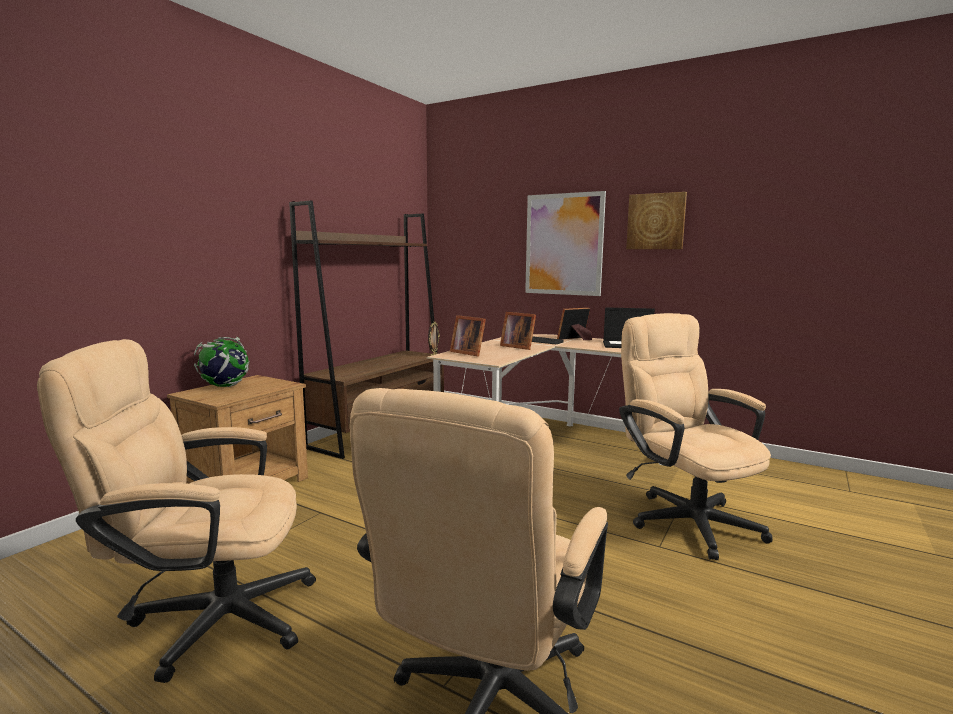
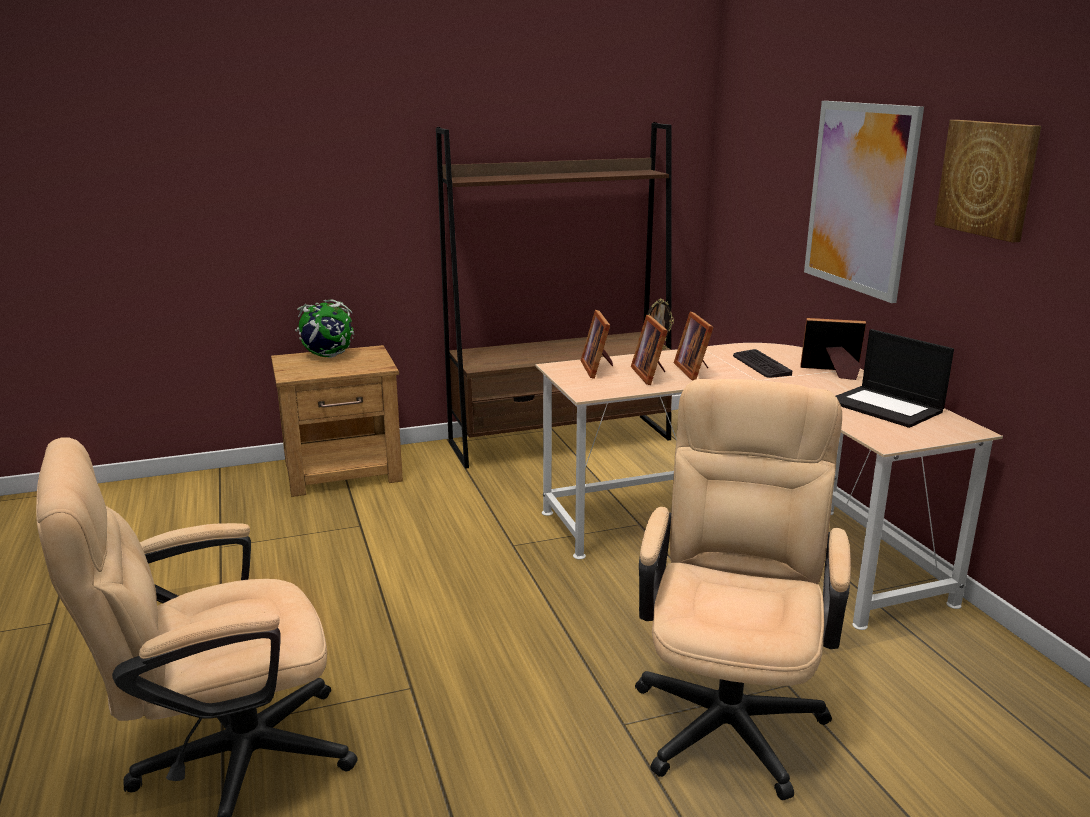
camera: 40 degrees right, 10 degrees up
beige office chair [37,339,316,683] -> none
none -> picture frame [631,315,668,385]

